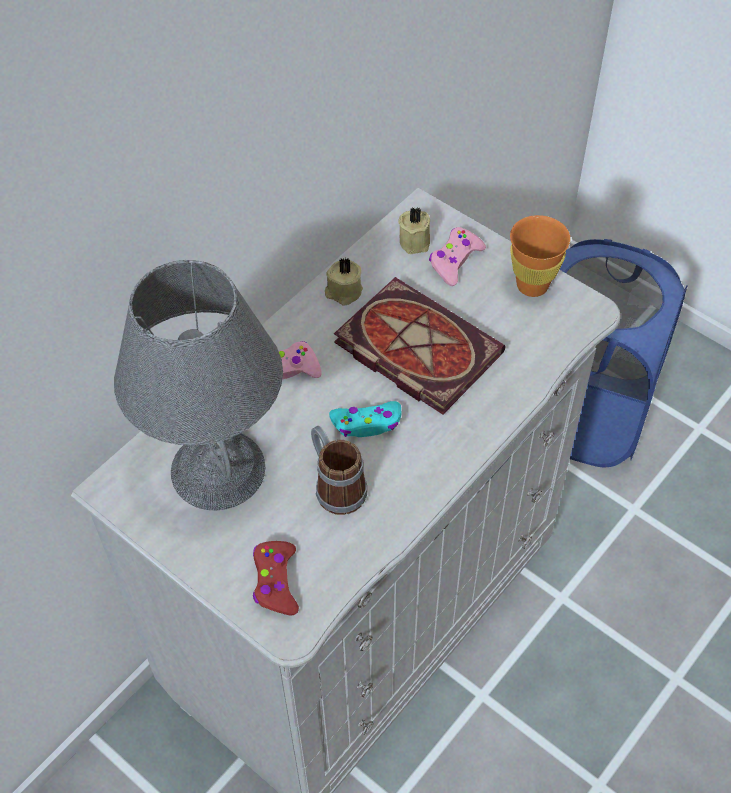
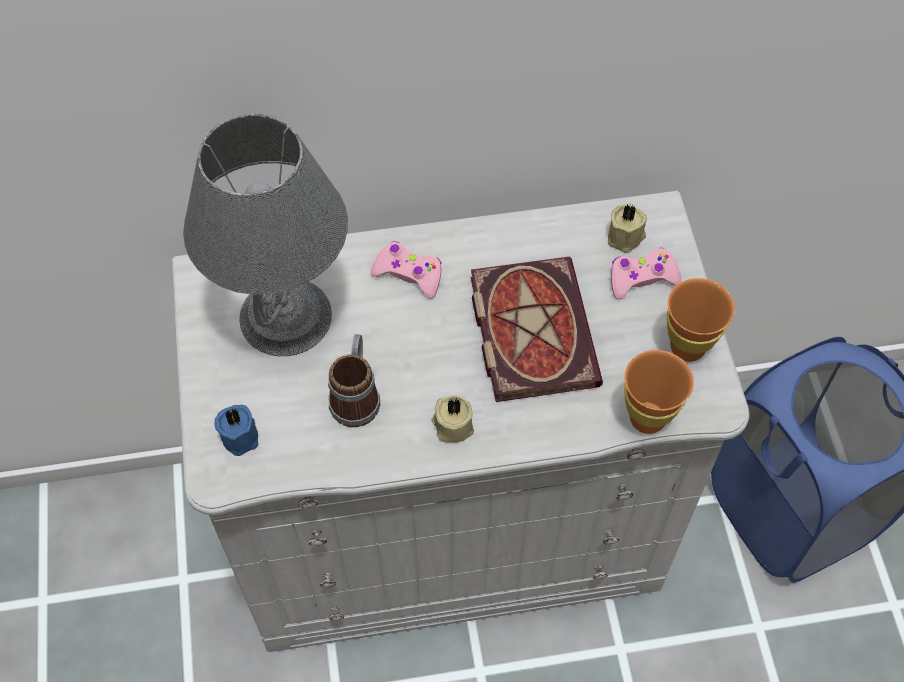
camera: 40 degrees right, 5 degrees up
red game controller [253,541,299,616] -> blue candle [215,405,259,456]
beige candle [325,258,363,306] -> beige candle moved to [431,395,474,443]
turquoise game controller [329,401,401,437] -> none
none -> orange cup [624,350,694,434]

